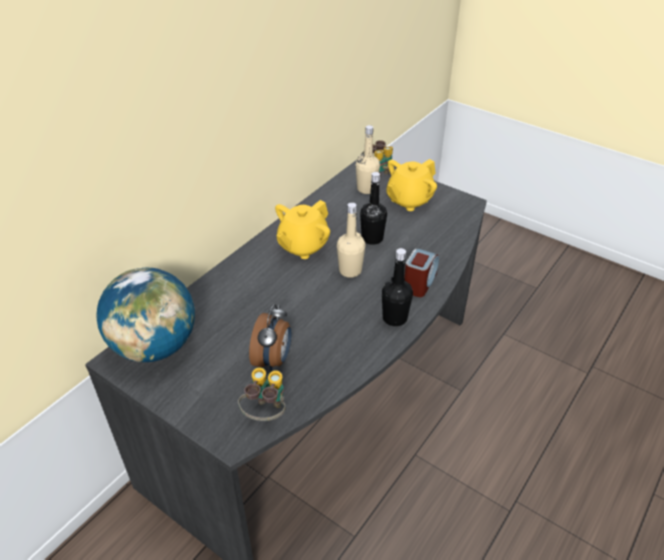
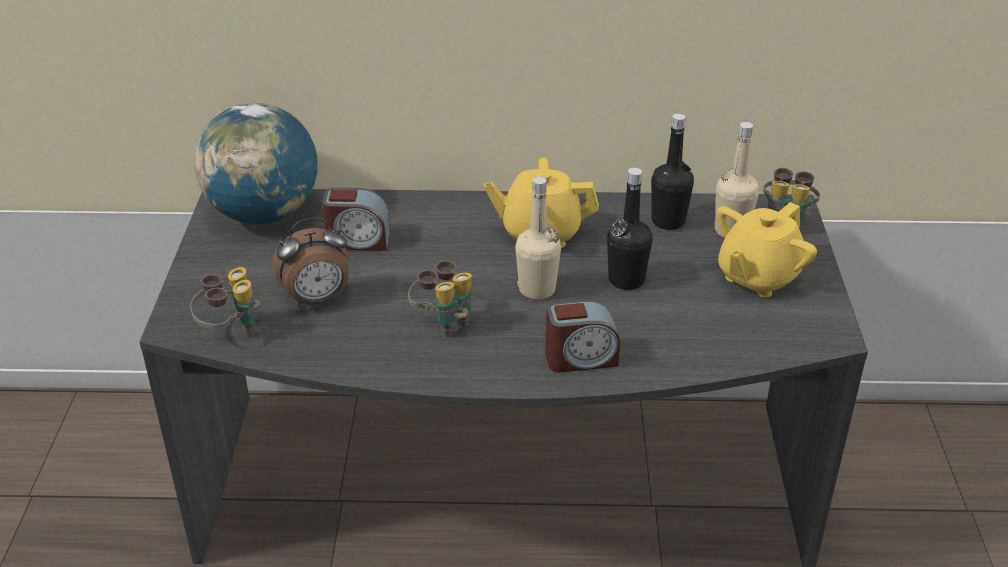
camera: 55 degrees right, 5 degrees down
black bottle [382,248,413,326] -> black bottle moved to [651,113,694,230]
yellow teapot [386,159,437,211] -> yellow teapot turned 60 degrees counterclockwise [716,202,817,297]
none -> alarm clock [322,188,390,251]
none -> binoculars [408,260,472,337]

